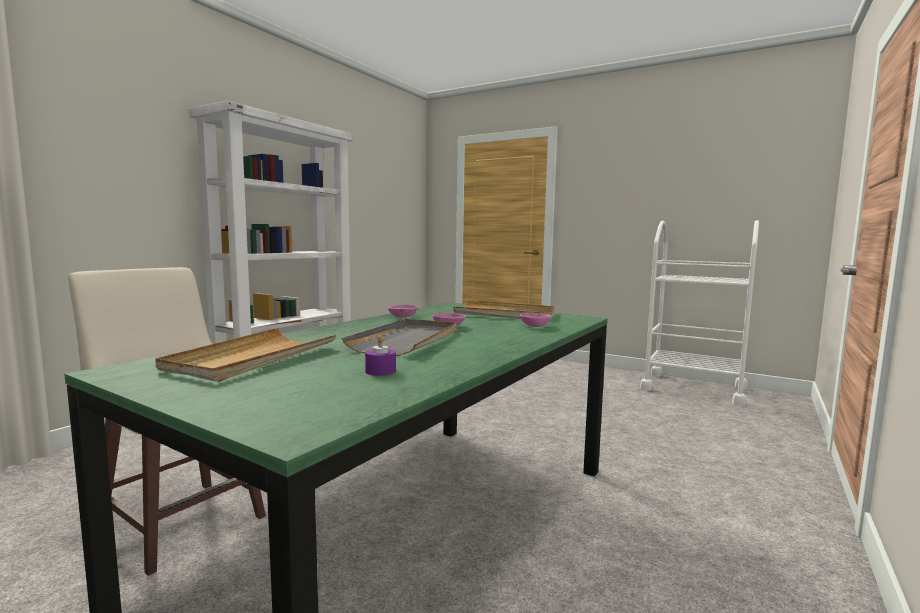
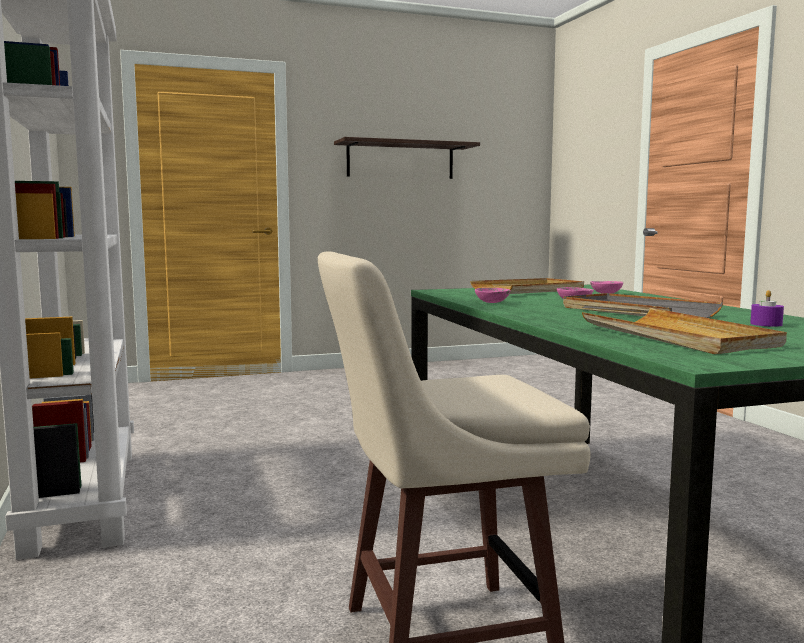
camera: 50 degrees left, 0 degrees up
white cart [640,220,759,406] -> none
none -> shelf [334,137,480,179]

